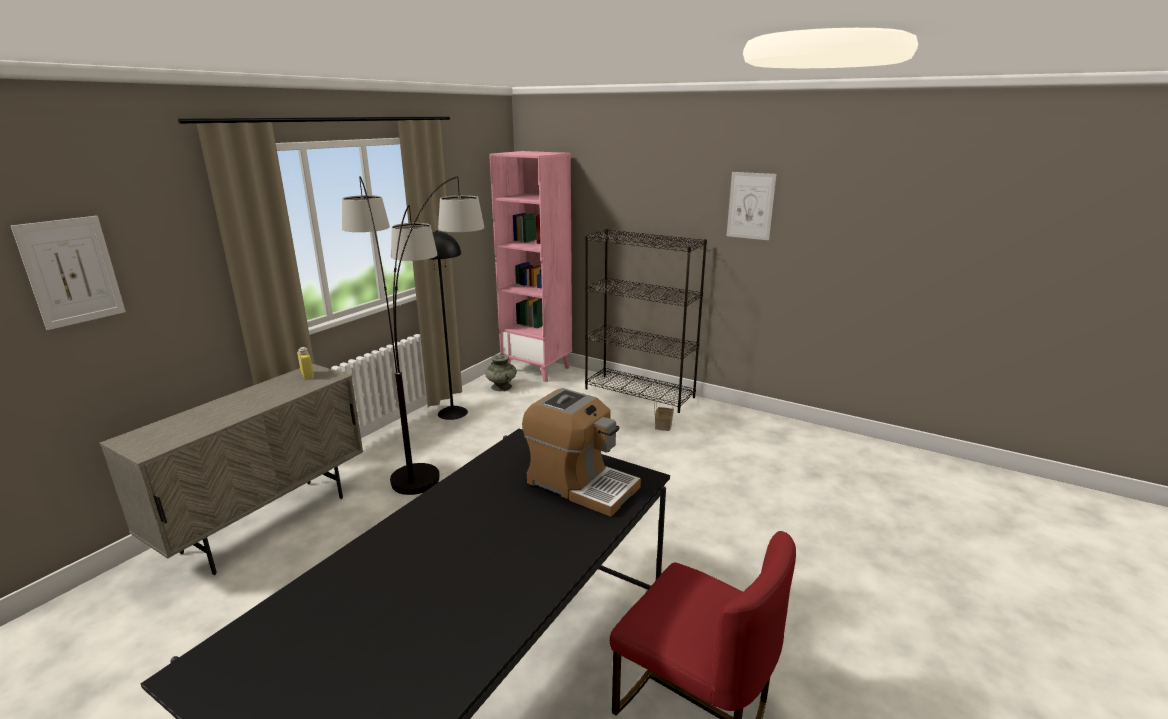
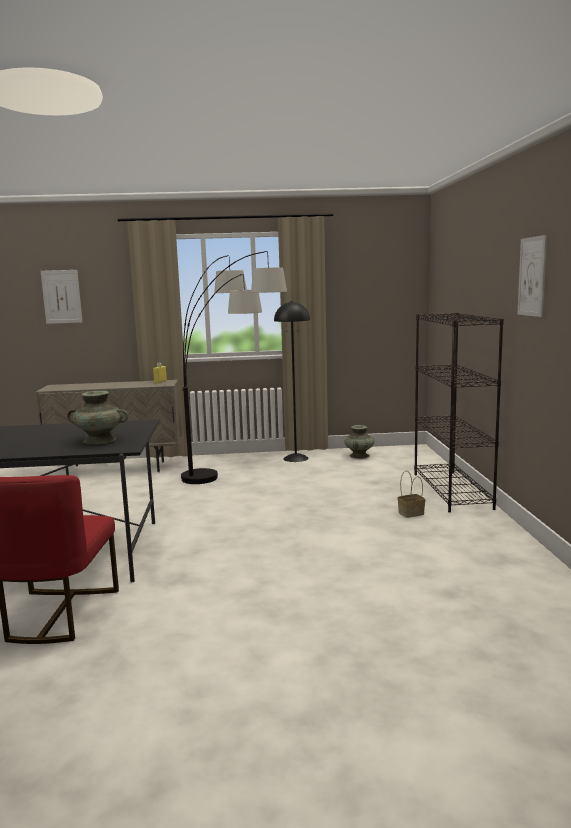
camera: 55 degrees right, 10 degrees down
pink bookcase [489,151,572,382] -> none
coffee machine [522,388,641,517] -> turquoise vase [67,391,129,444]

